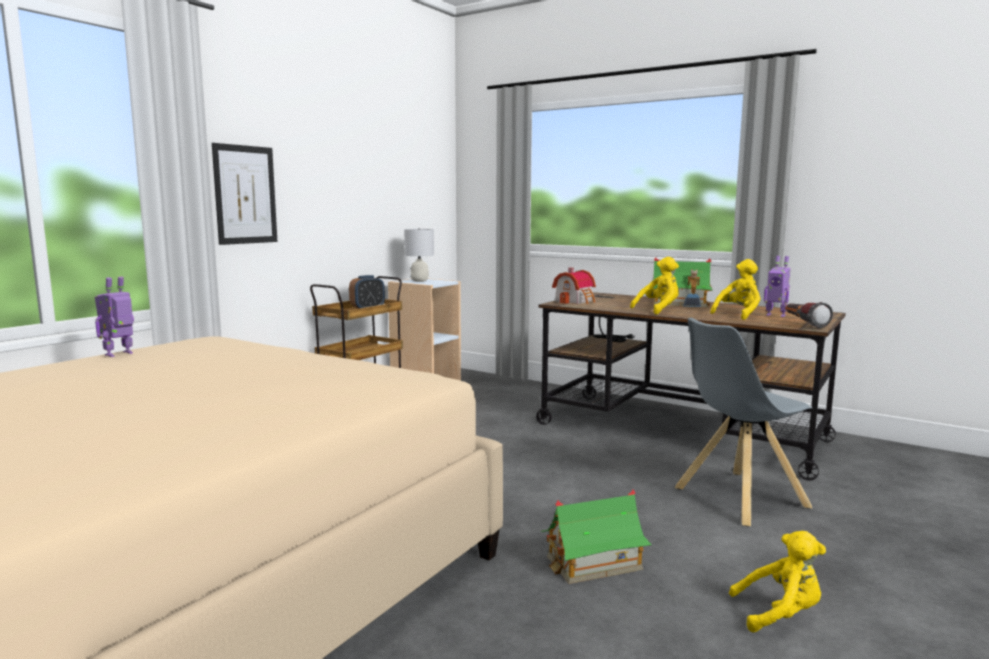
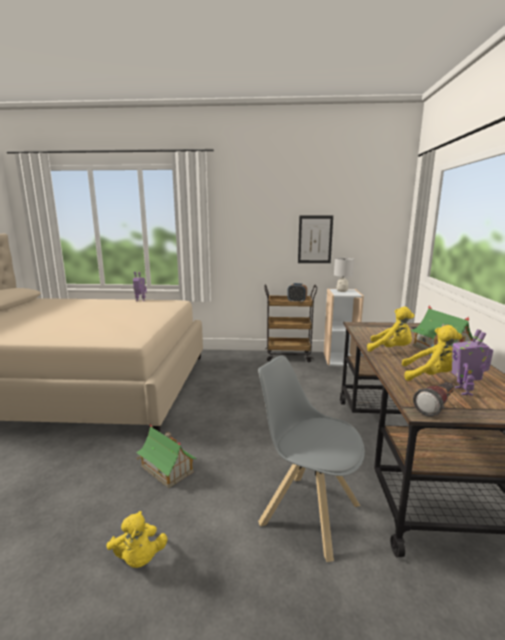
camera: 60 degrees right, 5 degrees up
picture [212,143,278,245] -> picture moved to [298,215,333,263]
toy house [552,268,596,304] -> none

